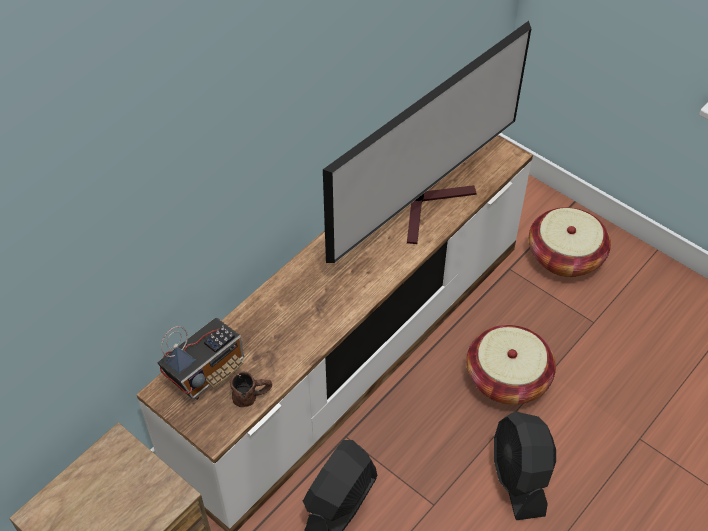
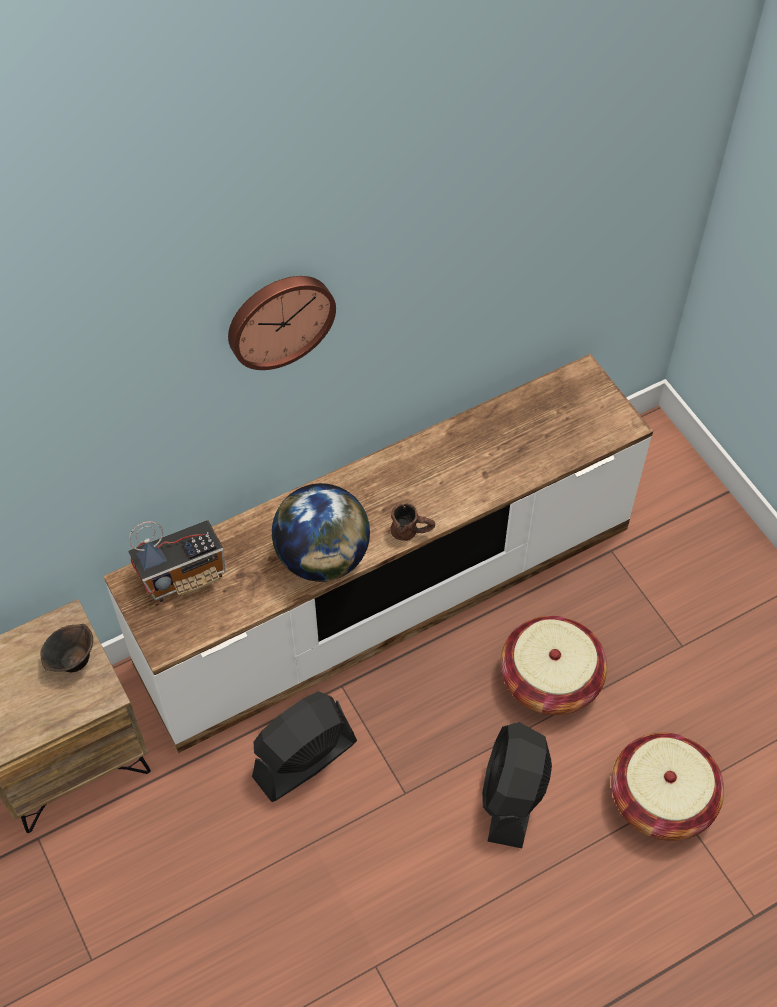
camera: 20 degrees right, 5 degrees up
brown mug [230,371,272,407] -> brown mug moved to [390,503,435,541]
television [323,21,531,263] -> none
basket [529,207,611,277] -> basket moved to [611,732,724,841]
none -> brown bowl [41,624,93,673]
none -> wall clock [228,276,336,370]
none -> globe [272,483,370,582]

